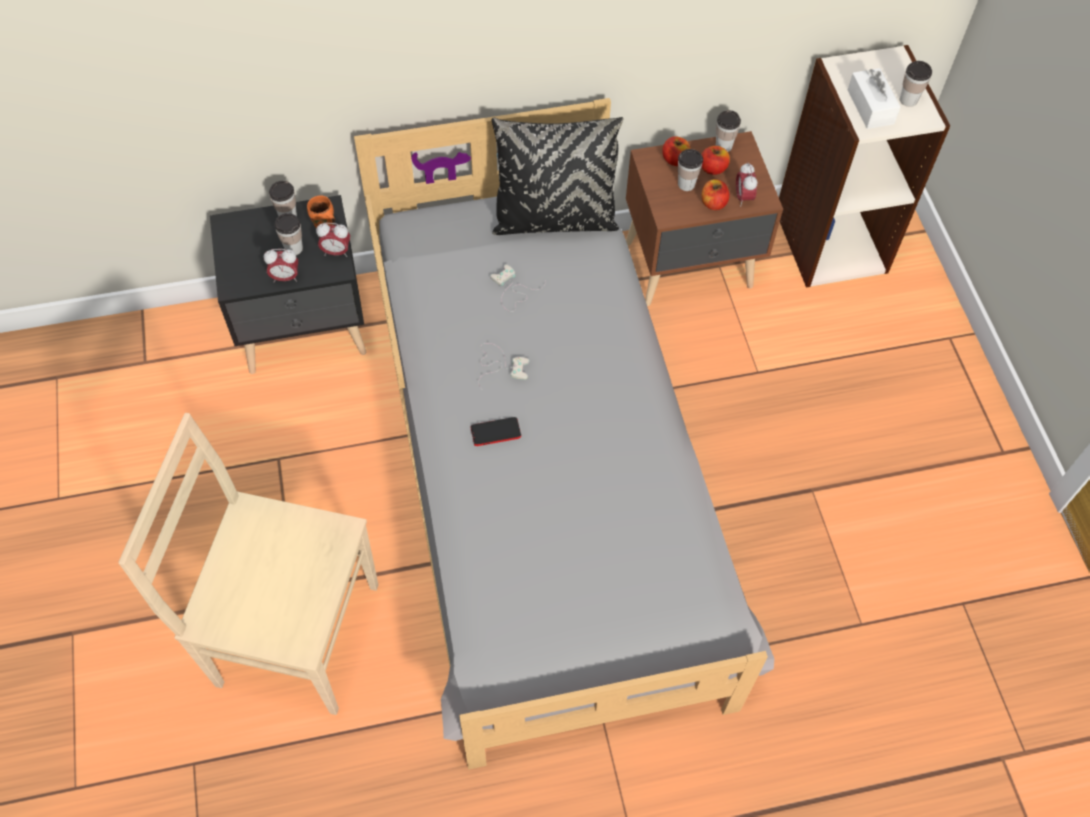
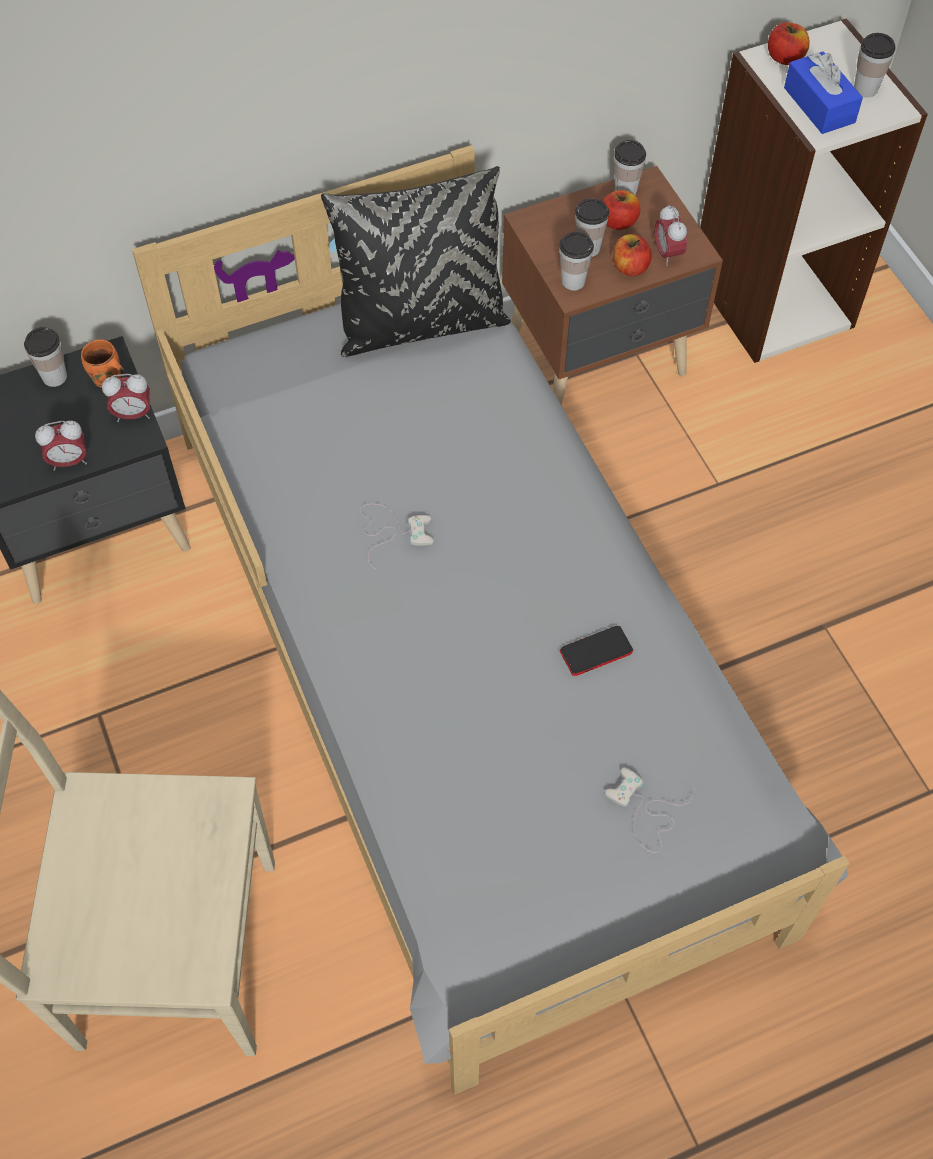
camera: 10 degrees left, 0 degrees up
cup [275,213,303,255] -> cup moved to [559,232,594,291]
phone [470,417,521,446] -> phone moved to [560,626,633,676]
white game controller [490,264,546,312] -> white game controller moved to [605,768,694,853]
apple [662,136,691,166] -> apple moved to [768,22,810,65]
white tissue box [848,68,900,129] -> blue tissue box [784,51,863,134]

